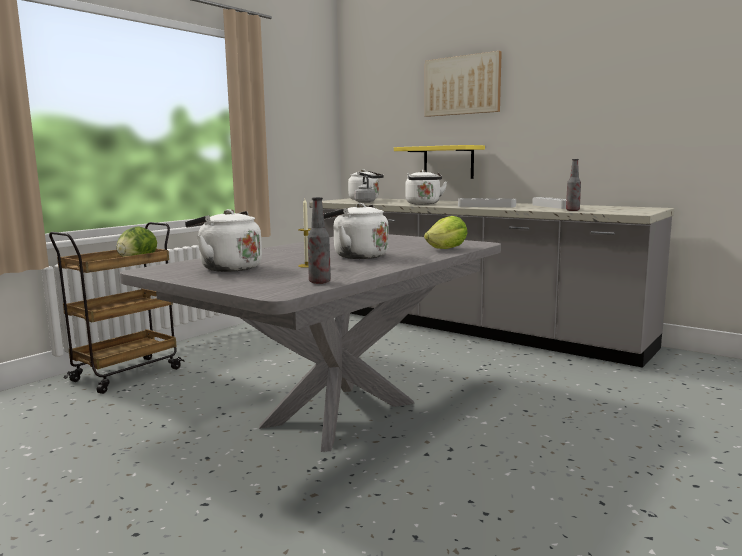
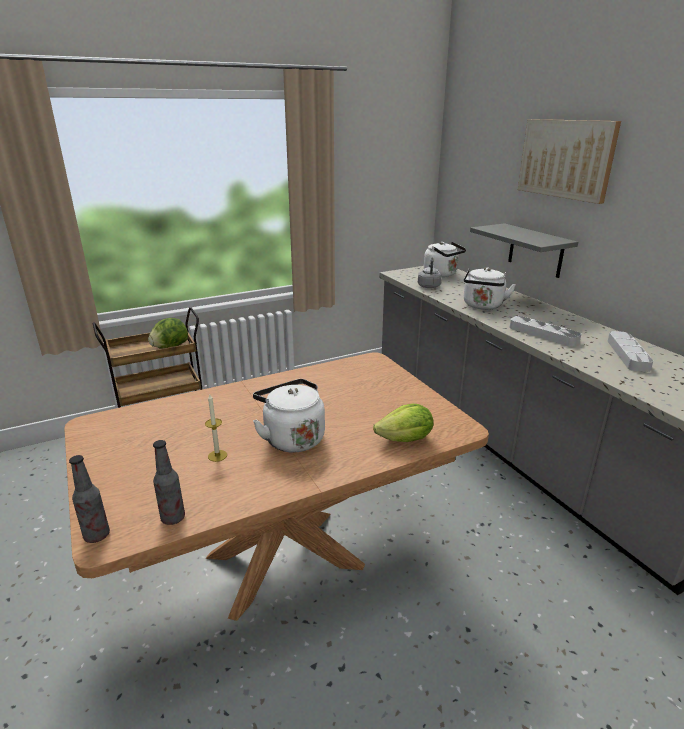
camera: 25 degrees right, 15 degrees up
grey dining table [120,234,501,452] -> brown dining table [64,353,489,621]
white kettle [185,209,262,272] -> none
yellow shelf [394,145,485,179] -> grey shelf [470,223,578,278]
bottle [566,159,581,211] -> bottle moved to [69,455,110,543]

